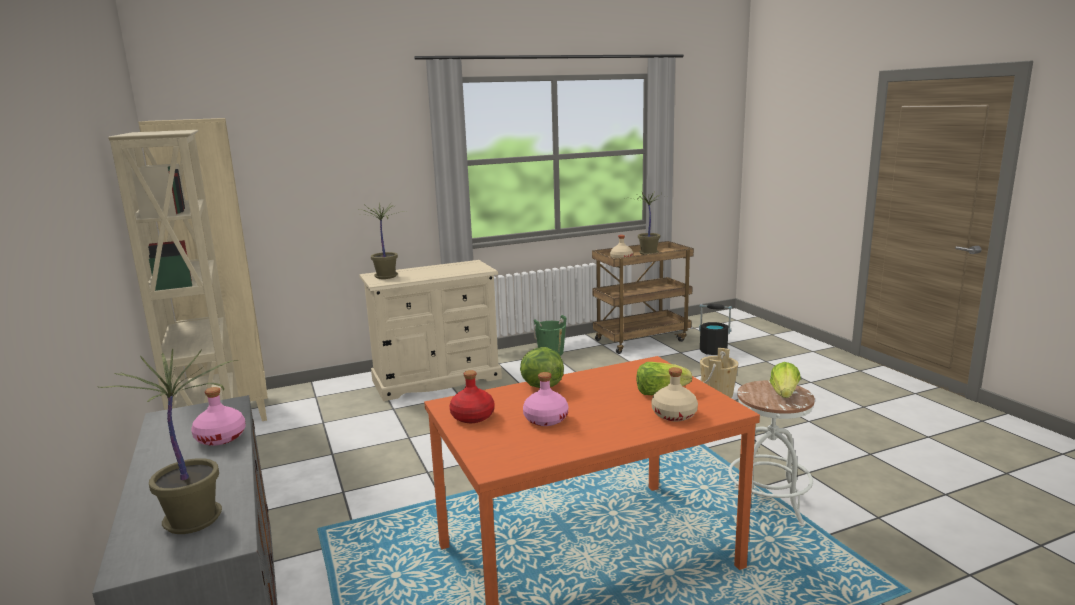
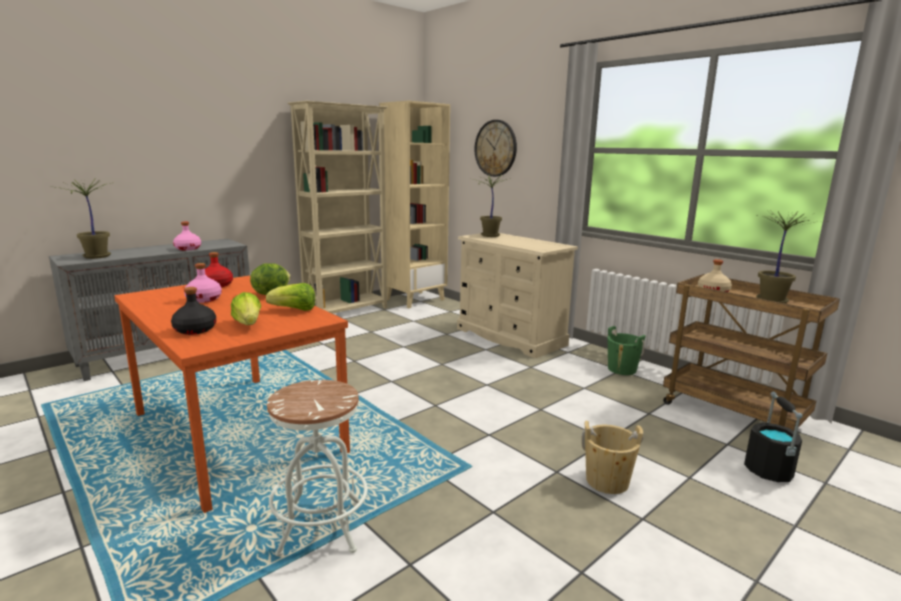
camera: 70 degrees right, 0 degrees up
beige bottle [651,367,698,421] -> black bottle [171,287,216,335]
lettuce [770,362,801,398] -> lettuce moved to [266,283,315,311]
none -> wall clock [475,120,517,177]

